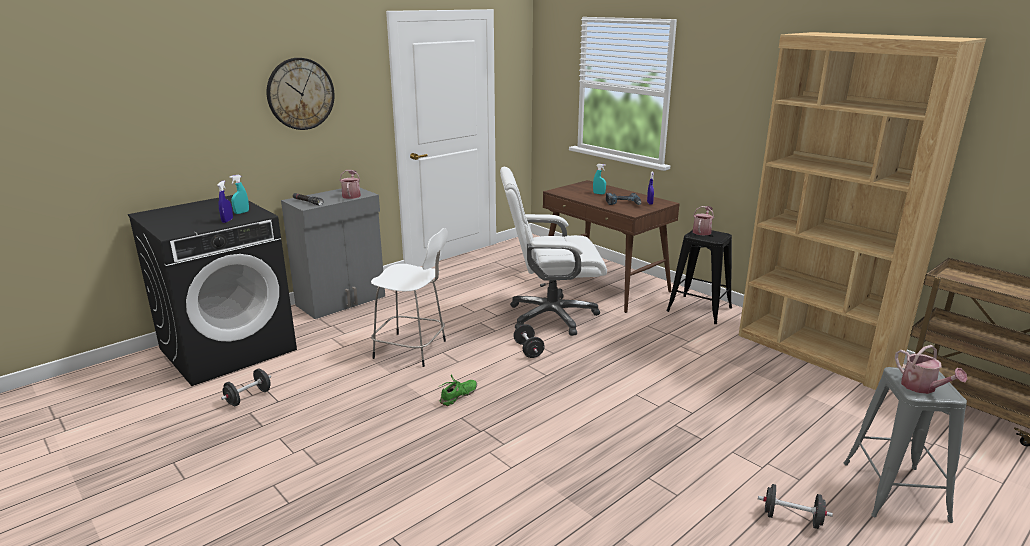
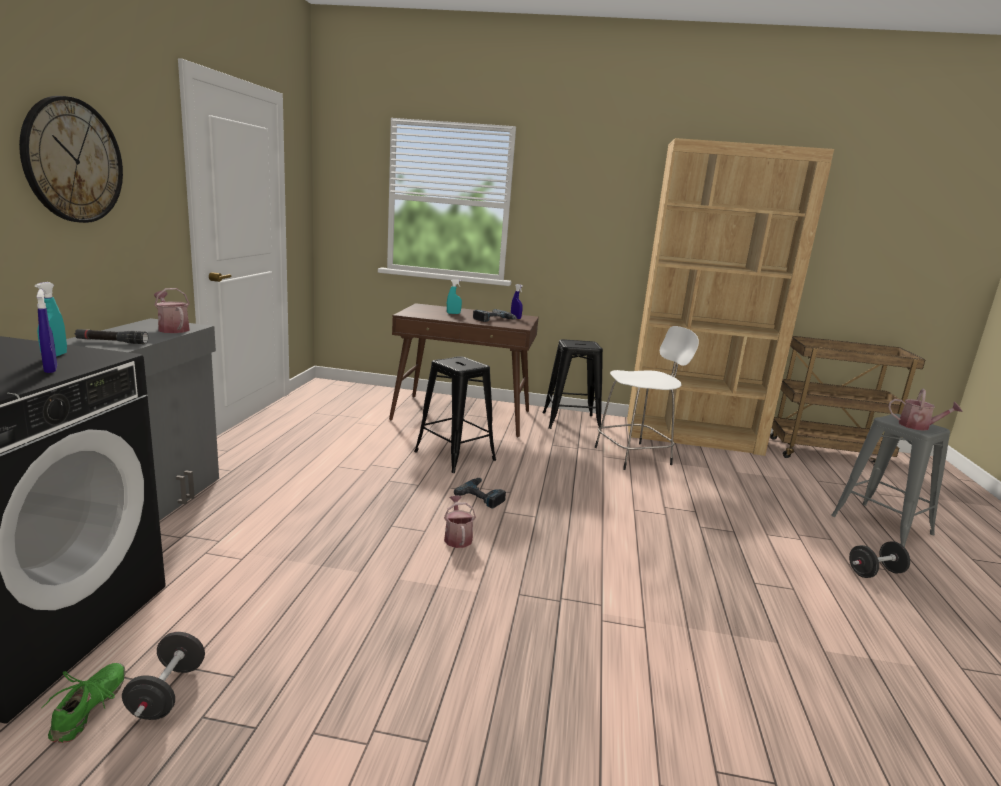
camera: 40 degrees left, 5 degrees down
white stool [371,228,448,367] -> white stool moved to [595,326,699,470]
green shoe [440,375,477,406] -> green shoe moved to [41,663,126,743]
white office chair [500,166,607,336] -> black stool [414,356,496,473]
black dumbbell [513,324,545,358] -> power drill [454,478,506,508]
watering can [693,206,714,235] -> watering can moved to [444,495,476,548]

